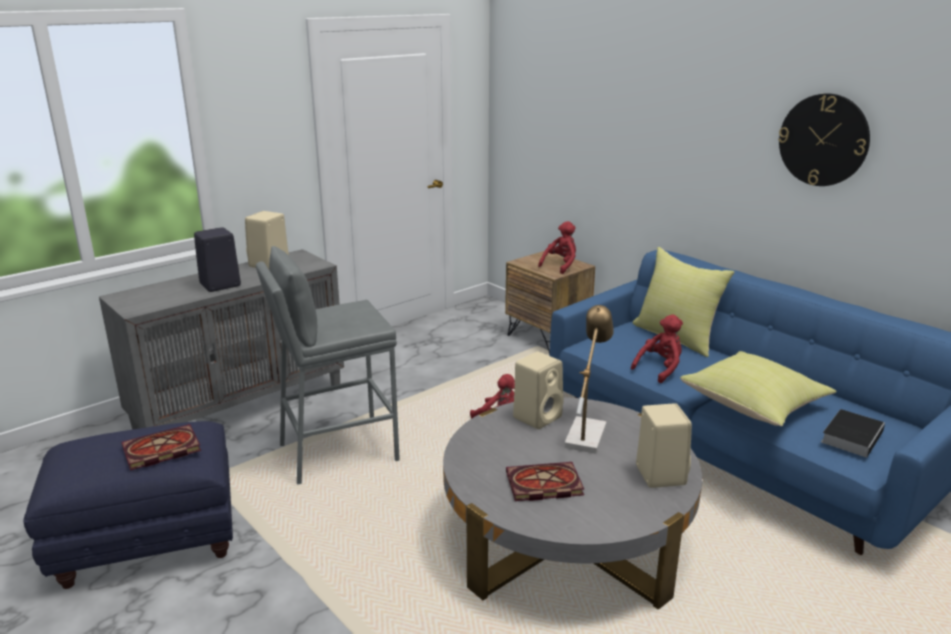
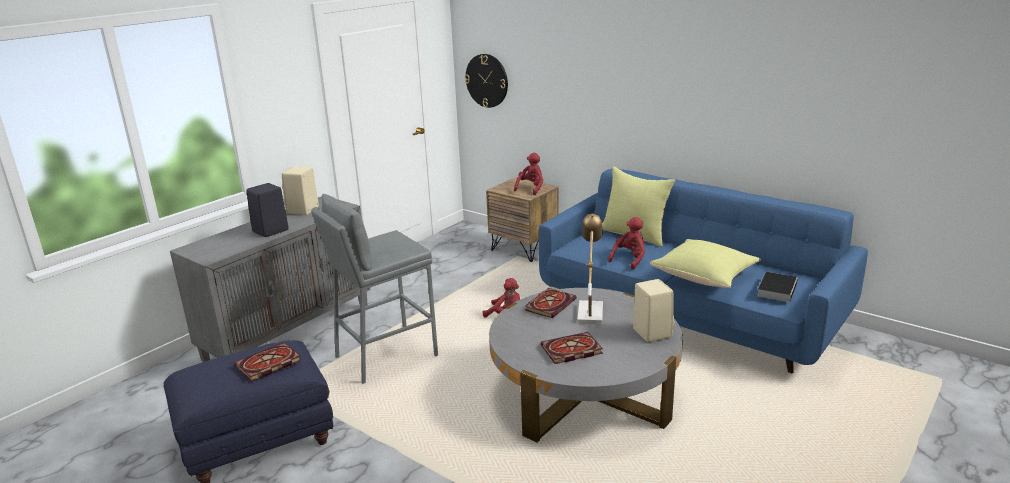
camera: 10 degrees left, 0 degrees up
beige speaker [513,351,564,429] -> book [525,288,577,318]
wall clock [778,93,870,186] -> wall clock moved to [465,54,508,108]

